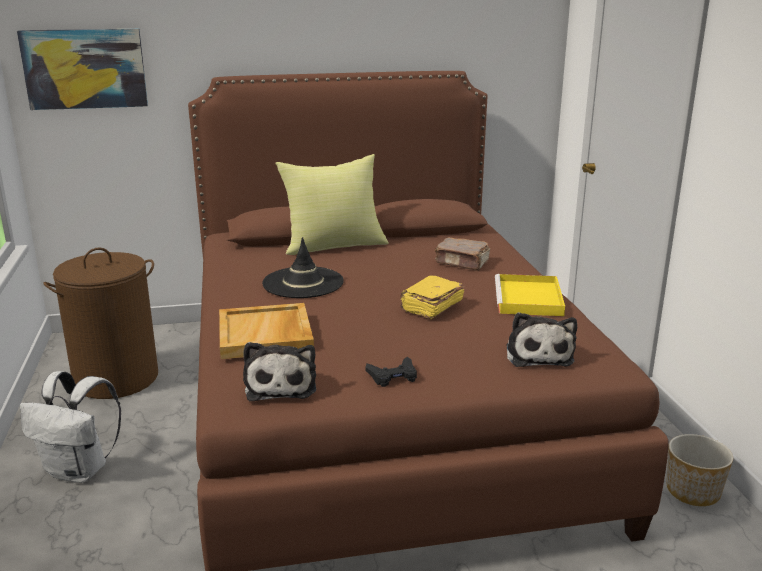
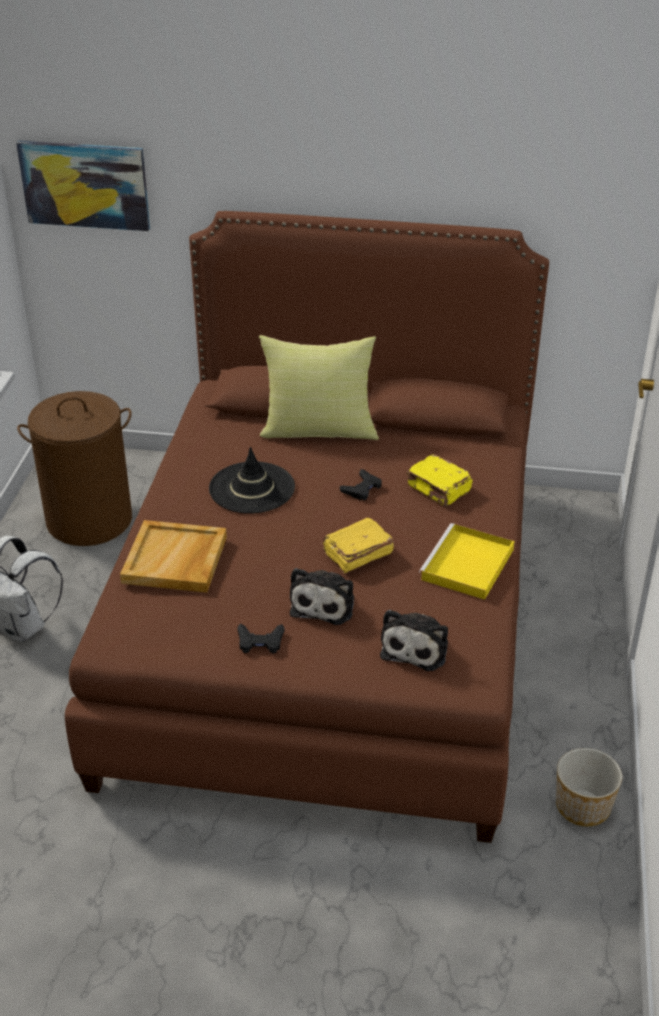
camera: 20 degrees right, 15 degrees up
plush toy [243,342,316,401] -> plush toy moved to [290,568,354,625]
brown book [435,237,490,271] -> yellow book [406,454,472,507]
none -> black game controller [340,469,382,500]

